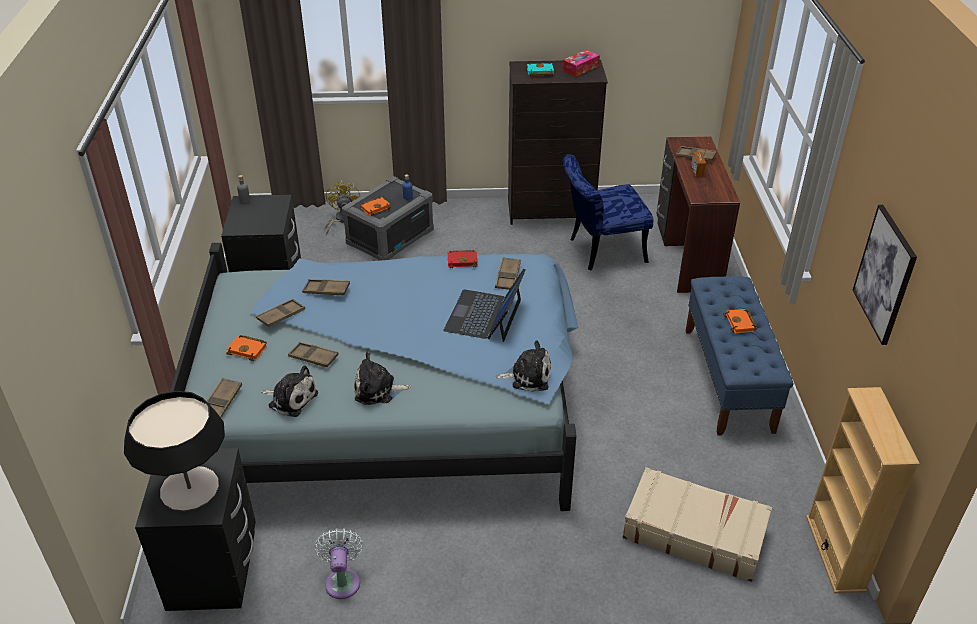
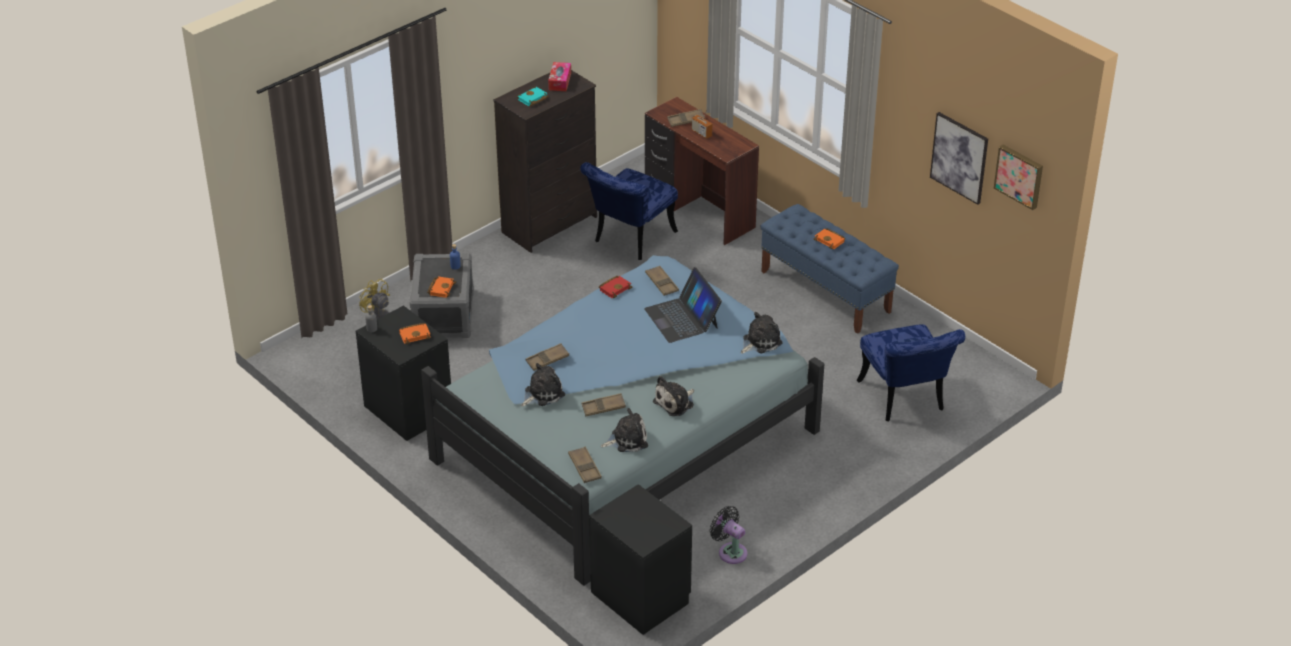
camera: 40 degrees left, 0 degrees up
table lamp [124,391,225,512] -> none
orange book [226,335,267,361] -> orange book moved to [399,323,431,344]
brown tray [256,299,305,327] -> plush toy [521,363,565,407]
white fan [315,528,363,599] -> black fan [710,506,747,564]
beige suitcase [622,467,772,582] -> blue chair [856,324,965,421]
beige bookcase [806,387,920,593] -> none
none -> picture [994,145,1043,210]

